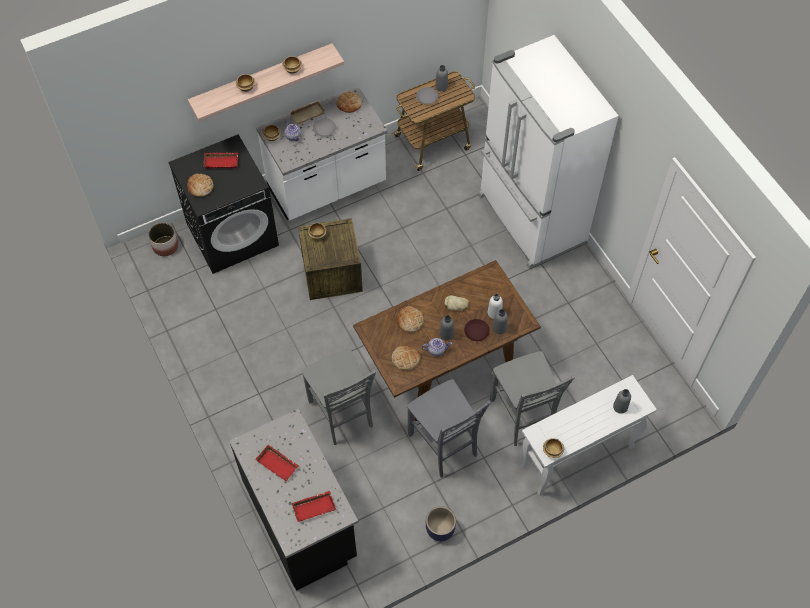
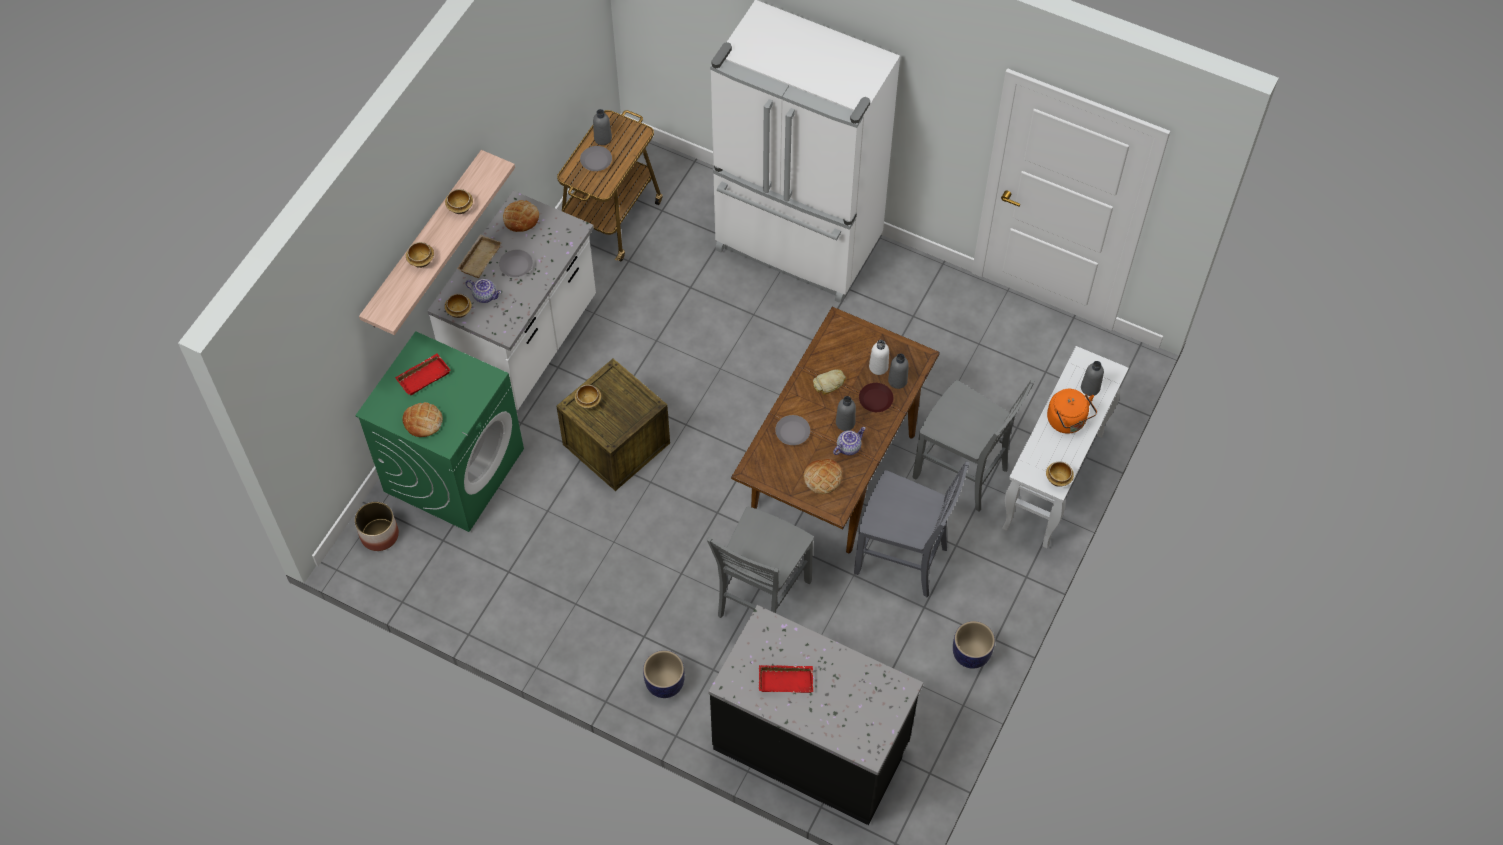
camera: 35 degrees left, 0 degrees up
black washing machine [168,134,279,274] -> green washing machine [355,331,524,532]
red tray [292,491,336,522] -> none
grey chair [301,348,376,445] -> grey chair turned 90 degrees clockwise [707,507,814,618]
bread [396,306,424,332] -> grey plate [775,415,810,445]
none -> planter [643,650,685,698]
none -> orange kettle [1047,389,1097,434]

